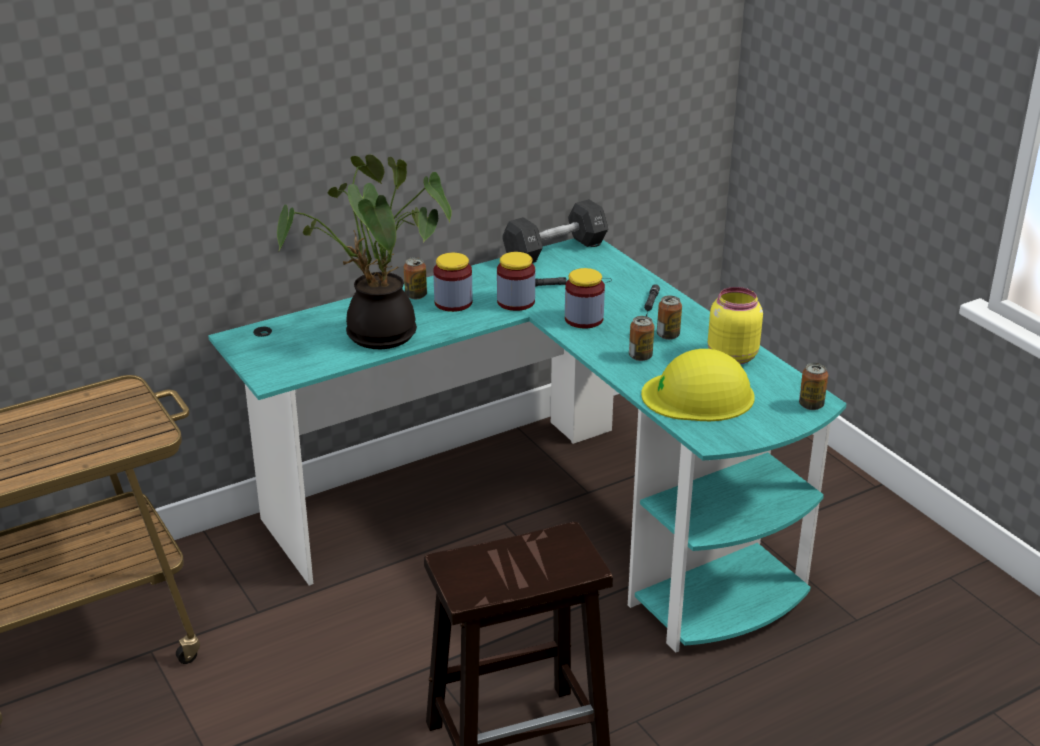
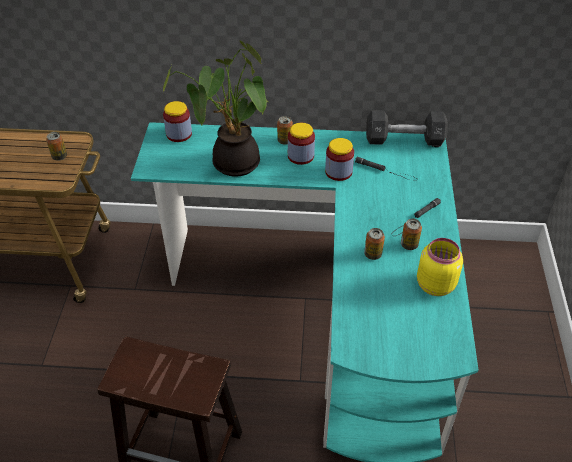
camera: 35 degrees right, 15 degrees up
jar [565,268,605,329] -> jar moved to [163,101,192,142]
yellow hard hat [641,349,755,421] -> none
can [799,363,828,410] -> can moved to [46,132,67,161]

